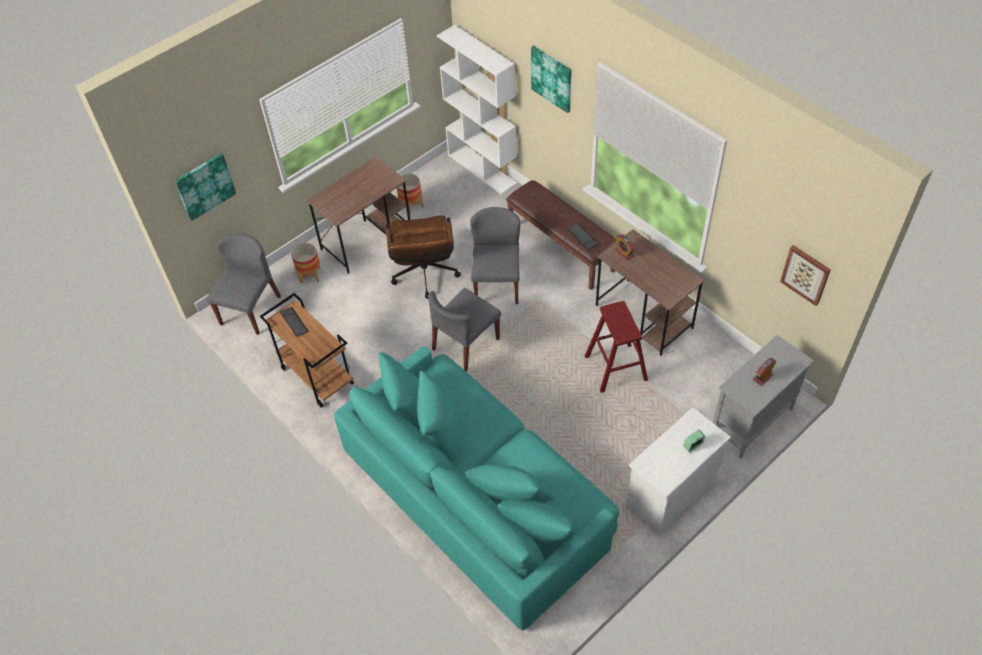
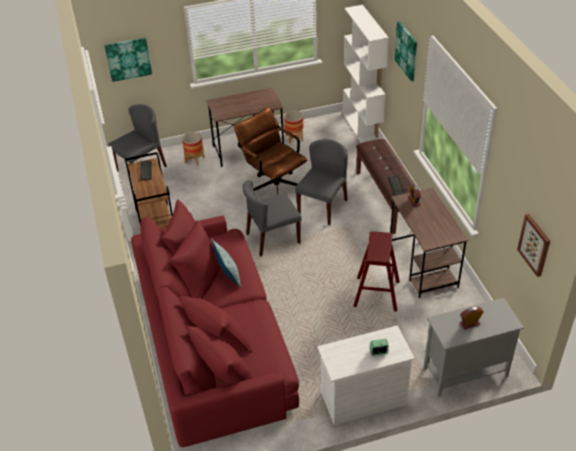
camera: 25 degrees right, 10 degrees down
turquoise sofa [334,346,619,630] -> red sofa [131,200,299,447]
brown office chair [386,216,461,299] -> brown office chair turned 120 degrees clockwise [234,108,307,195]
none -> pillow [211,238,242,288]

